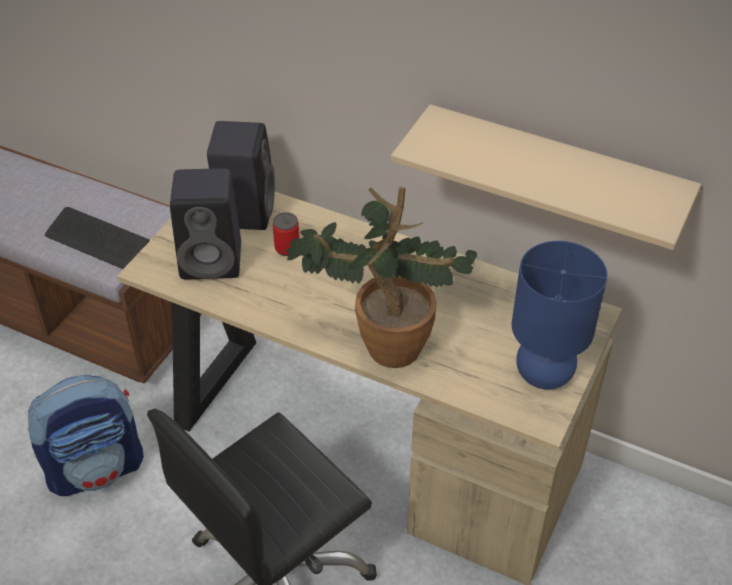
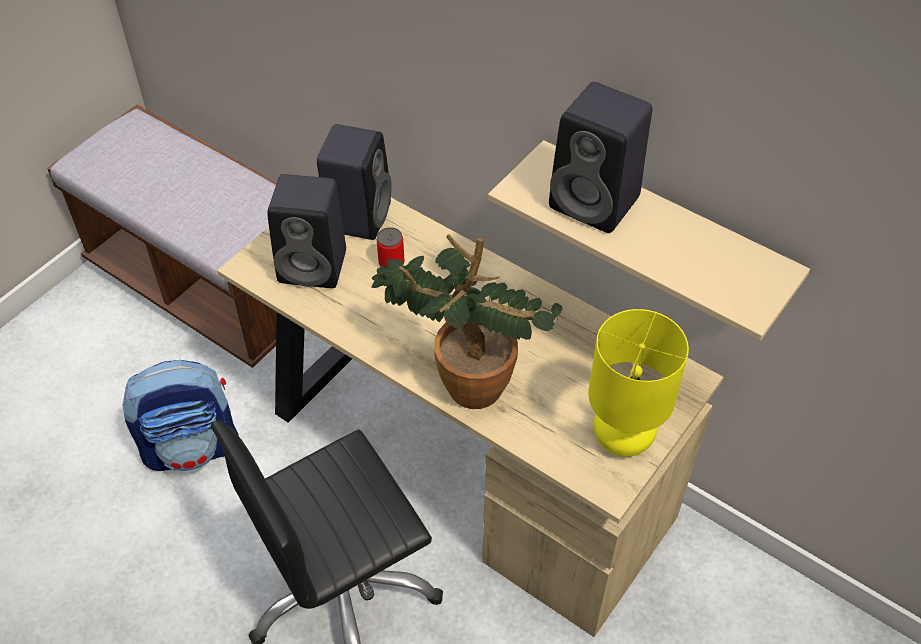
camera: 10 degrees right, 5 degrees up
keyboard [45,207,150,269] -> none
blue table lamp [512,241,607,389] -> yellow table lamp [588,309,689,457]
none -> black speaker [549,82,652,233]

